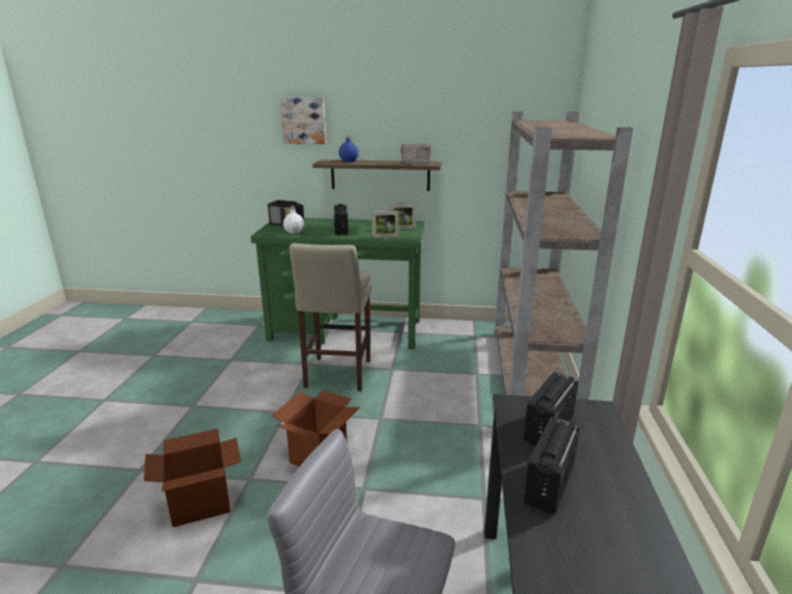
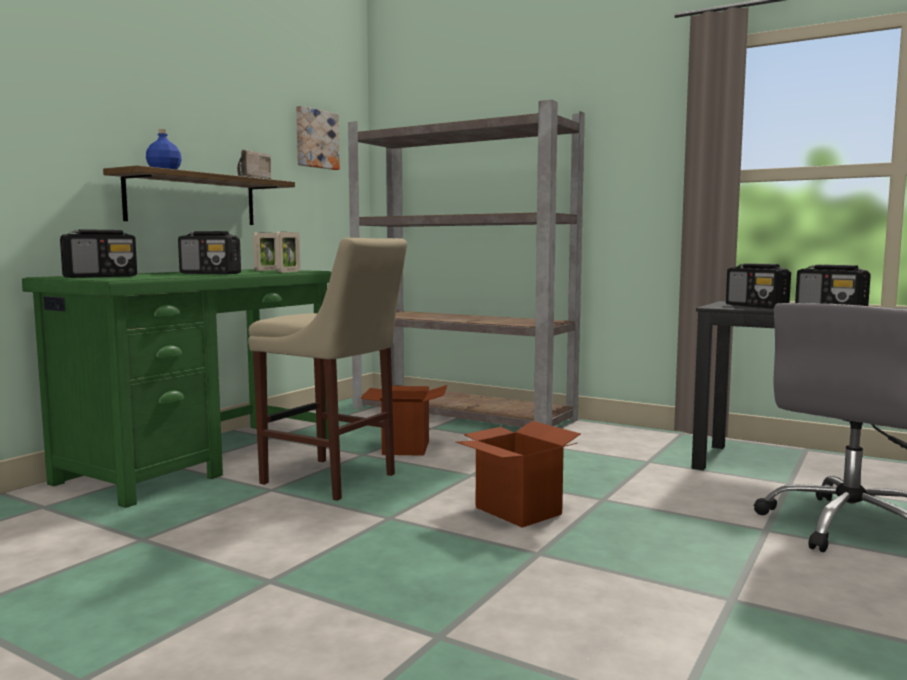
camera: 65 degrees left, 15 degrees down
cardboard box [144,429,241,527] -> cardboard box moved to [360,385,447,456]
picture [280,98,326,144] -> picture moved to [296,106,340,170]
white bottle [283,206,304,234] -> none

